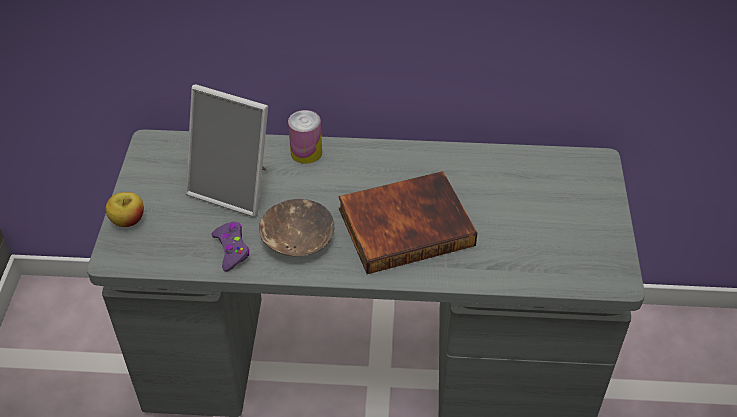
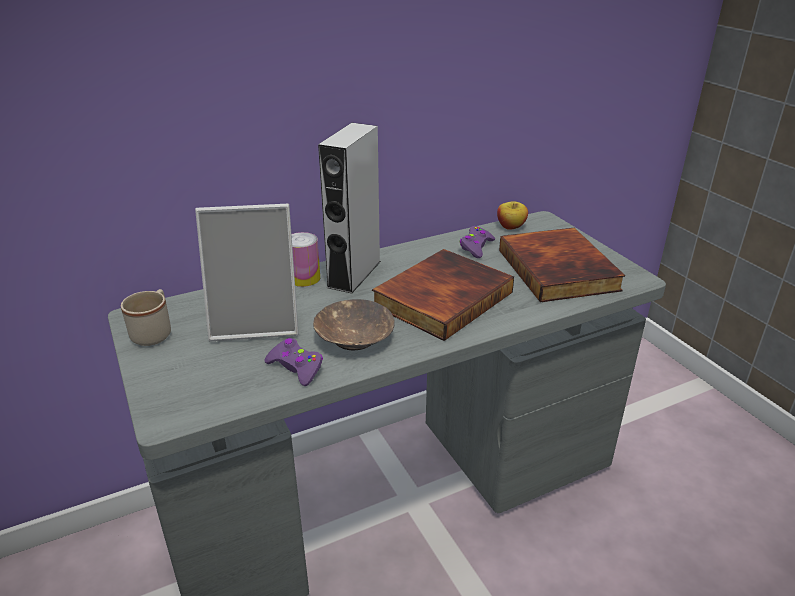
camera: 30 degrees left, 15 degrees down
apple [105,192,144,227] -> apple moved to [497,201,528,230]
none -> beige mug [121,289,171,346]
none -> grey speaker [318,123,381,294]
none -> purple game controller [460,226,495,258]
none -> book [499,228,625,302]

